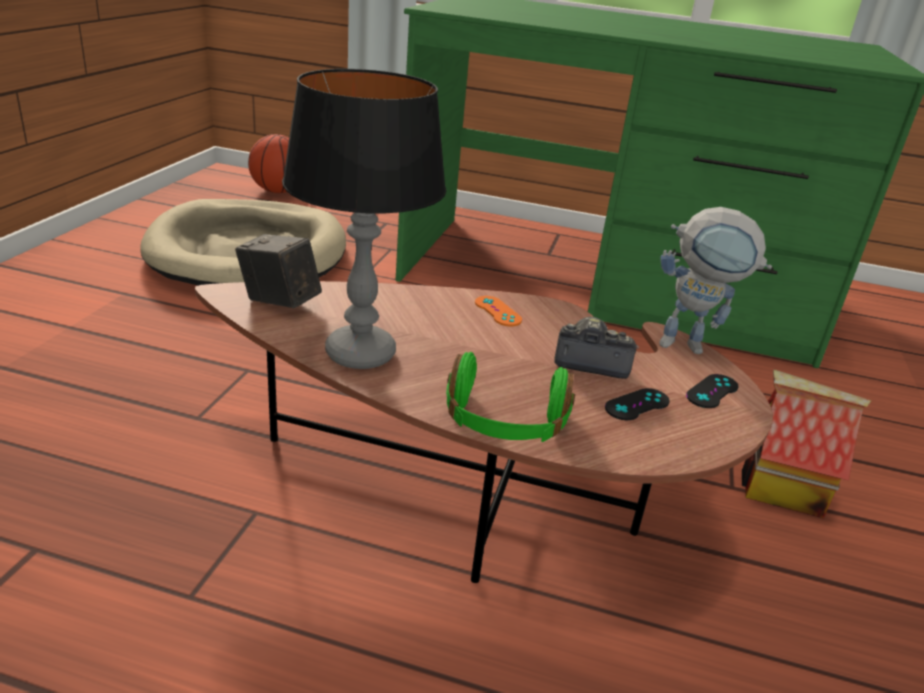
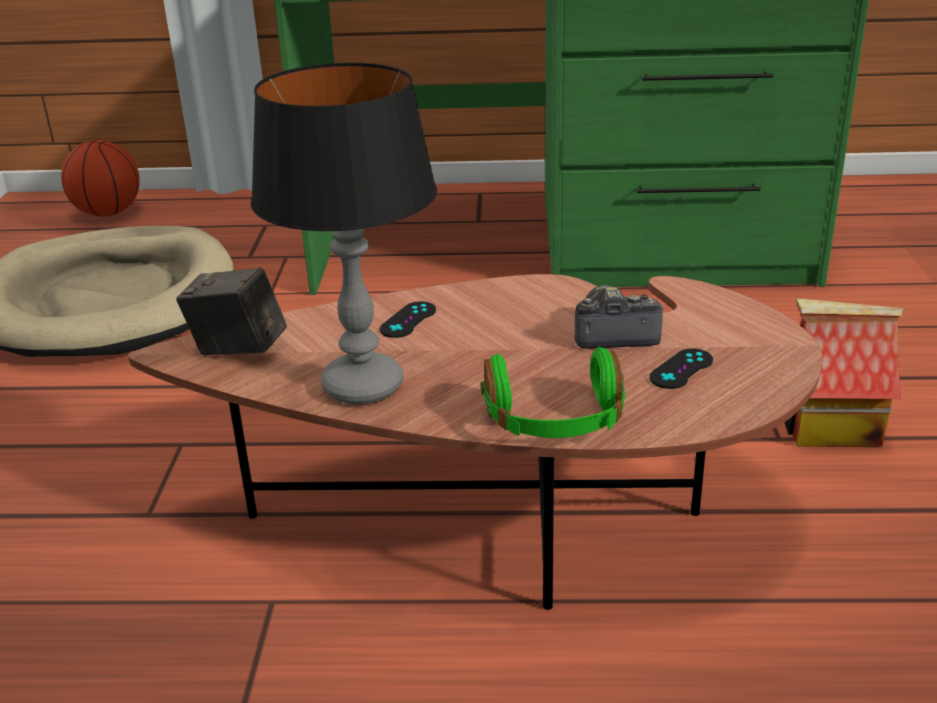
camera: 10 degrees left, 0 degrees up
orange game controller [475,296,522,326] -> none
toy robot [659,207,772,354] -> none
black game controller [686,374,738,408] -> black game controller moved to [379,301,436,338]

